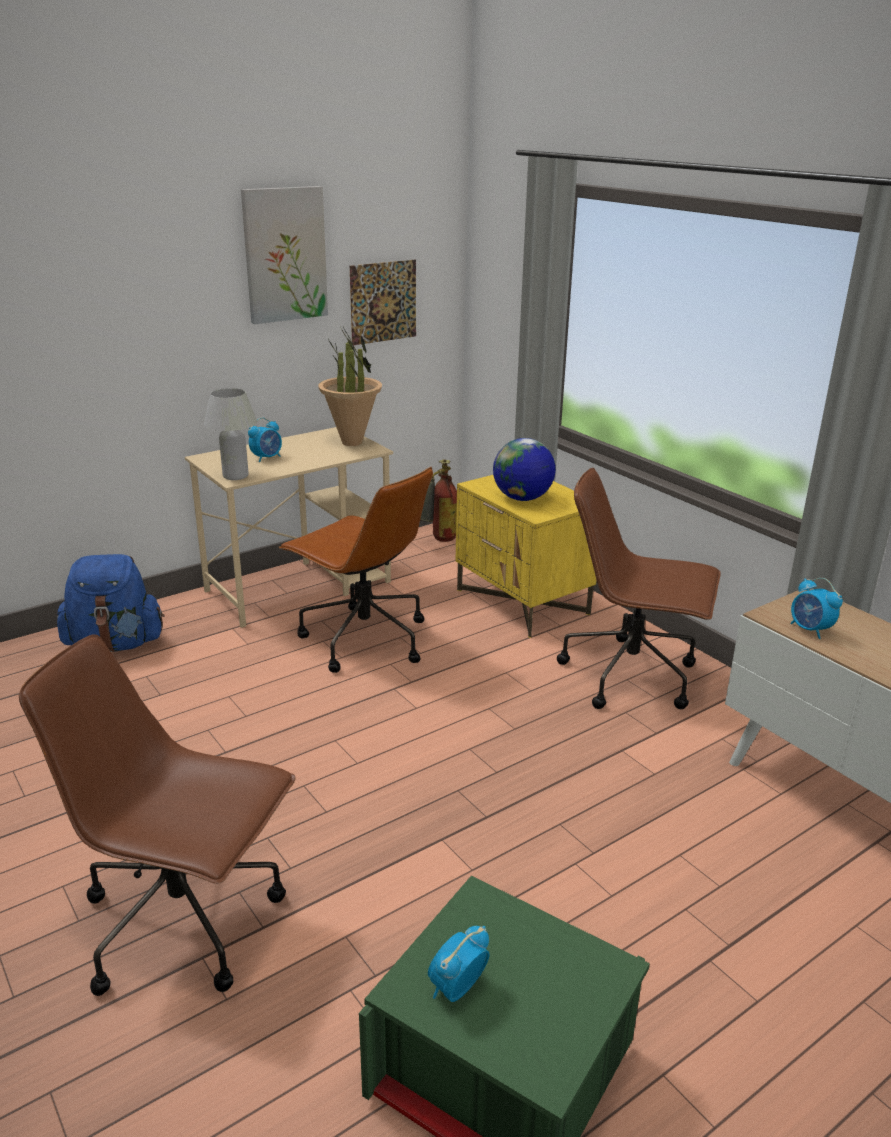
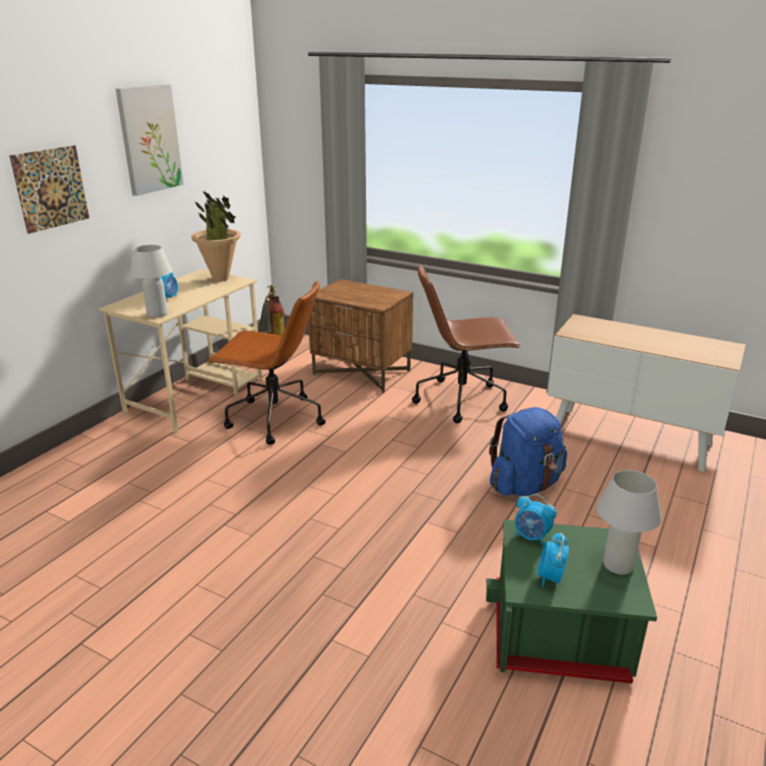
camera: 25 degrees left, 0 degrees up
brown office chair [19,634,295,996] -> none
blue backpack [57,554,165,652] -> blue backpack moved to [489,407,567,496]
picture [350,260,416,345] -> picture moved to [9,145,89,234]
yellow nightstand [455,475,596,638] -> brown nightstand [308,279,413,393]
globe [493,438,556,501] -> none
alarm clock [790,578,843,639] -> alarm clock moved to [515,494,557,545]
none -> white table lamp [596,470,662,575]

